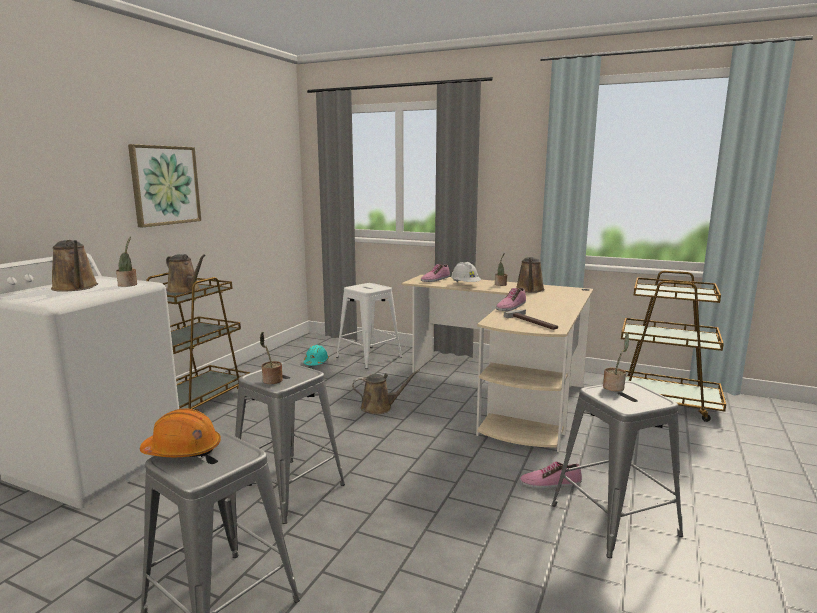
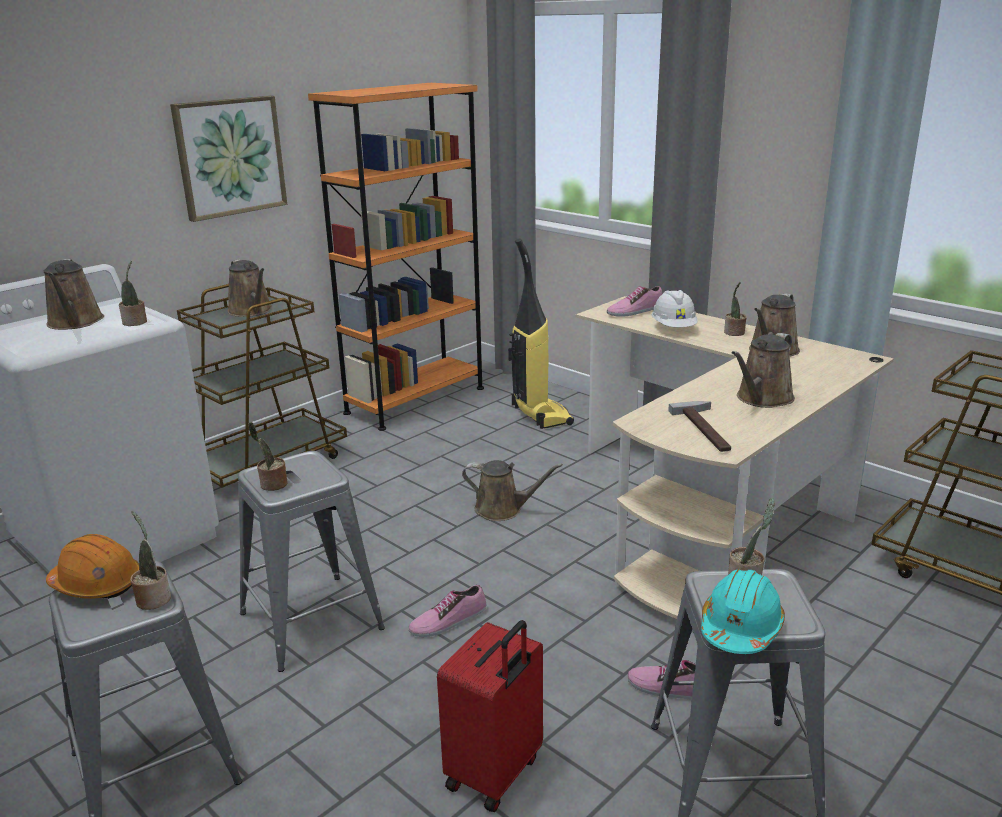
camera: 20 degrees right, 10 degrees up
turquoise hard hat [304,345,329,365] -> turquoise hard hat moved to [701,569,785,654]
white stool [336,283,402,369] -> vacuum cleaner [508,238,574,429]
shoe [496,288,526,311] -> shoe moved to [409,585,486,637]
none -> potted plant [130,511,171,610]
none -> orange bookcase [308,83,484,431]
none -> red suitcase [437,620,543,812]
none -> brown watering can [732,333,795,408]

